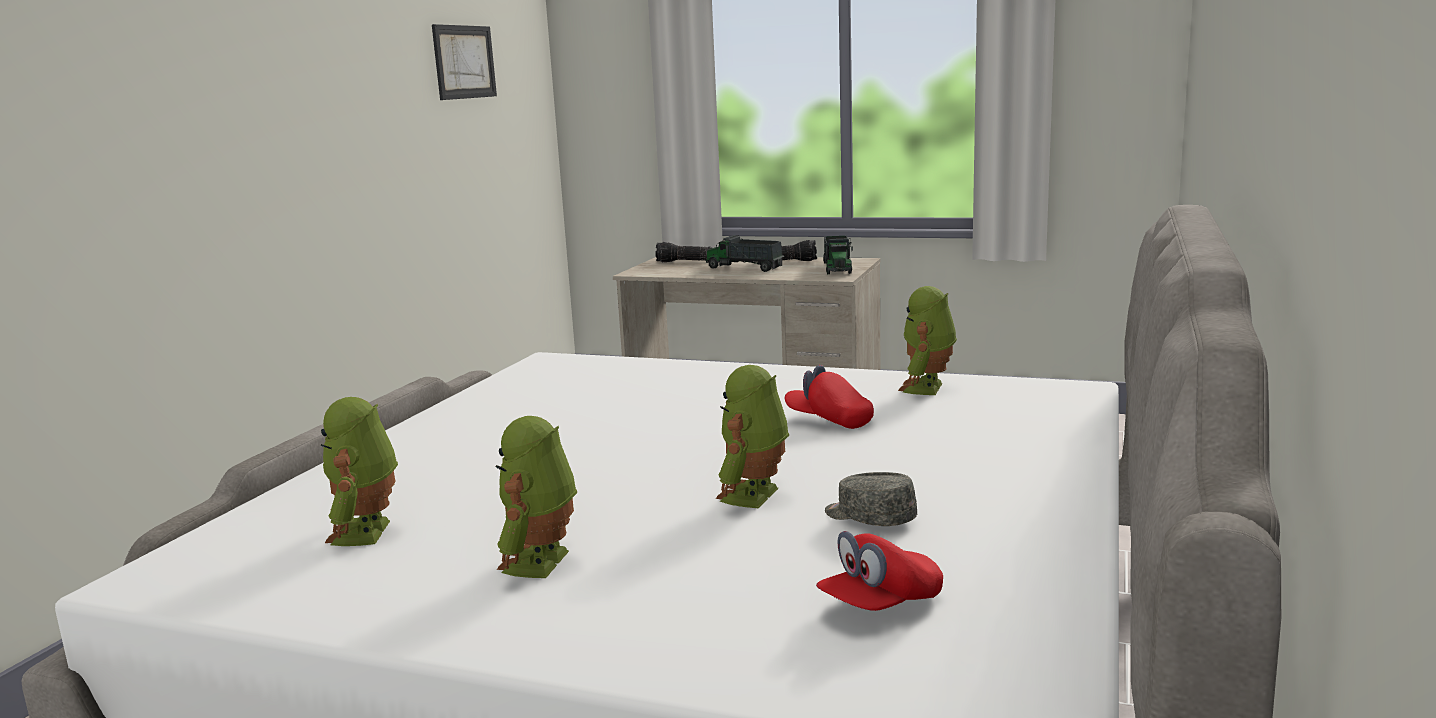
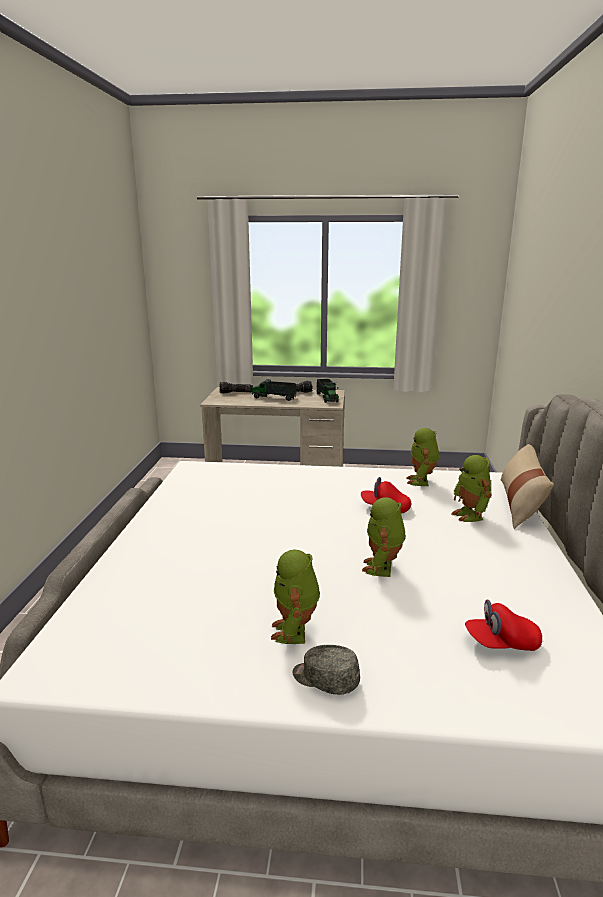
camera: 15 degrees left, 5 degrees up
toy robot [321,397,398,546] -> toy robot moved to [451,455,492,522]
picture [432,24,497,100] -> none
red cap [816,531,943,611] -> red cap turned 45 degrees clockwise [465,600,542,651]
grey cap [825,472,917,526] -> grey cap moved to [293,645,360,695]
none -> beige pillow [501,444,554,529]

